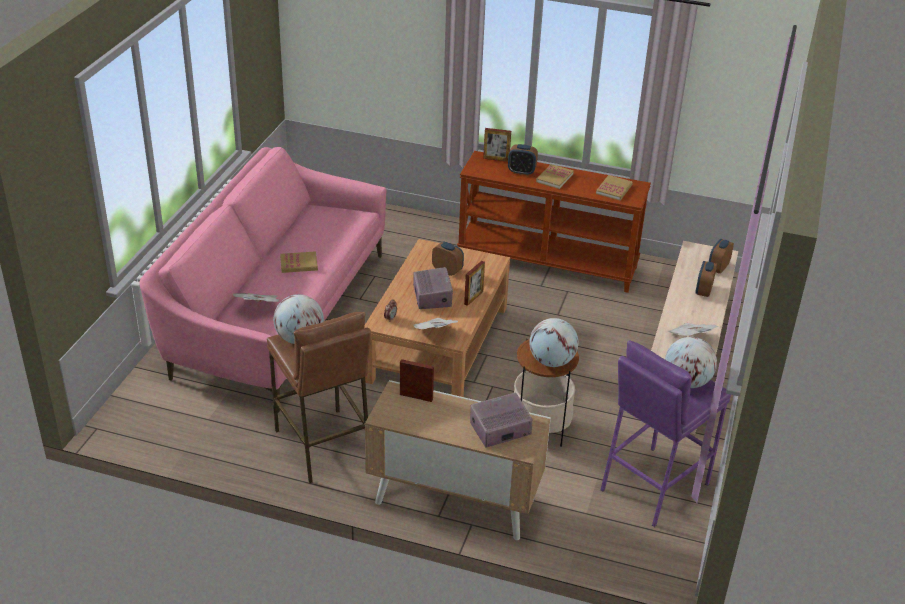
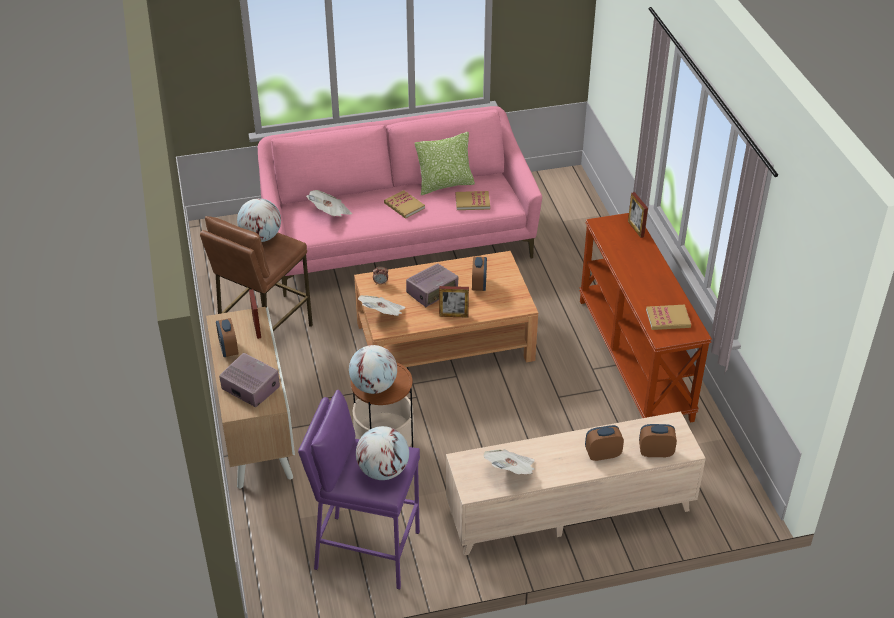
camera: 60 degrees right, 5 degrees up
alarm clock [508,144,538,175] -> alarm clock moved to [216,318,239,357]
book [536,164,574,189] -> book moved to [455,191,490,210]
none -> pillow [415,132,475,195]

